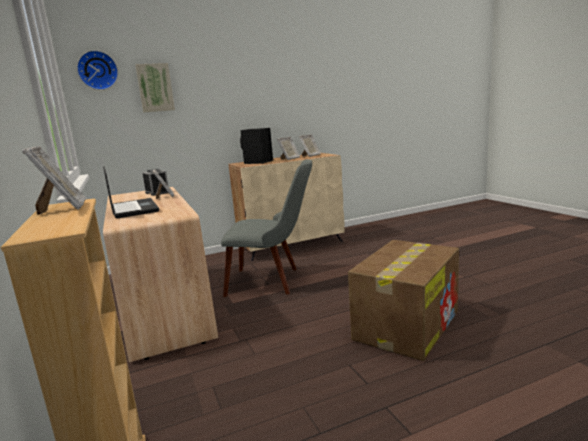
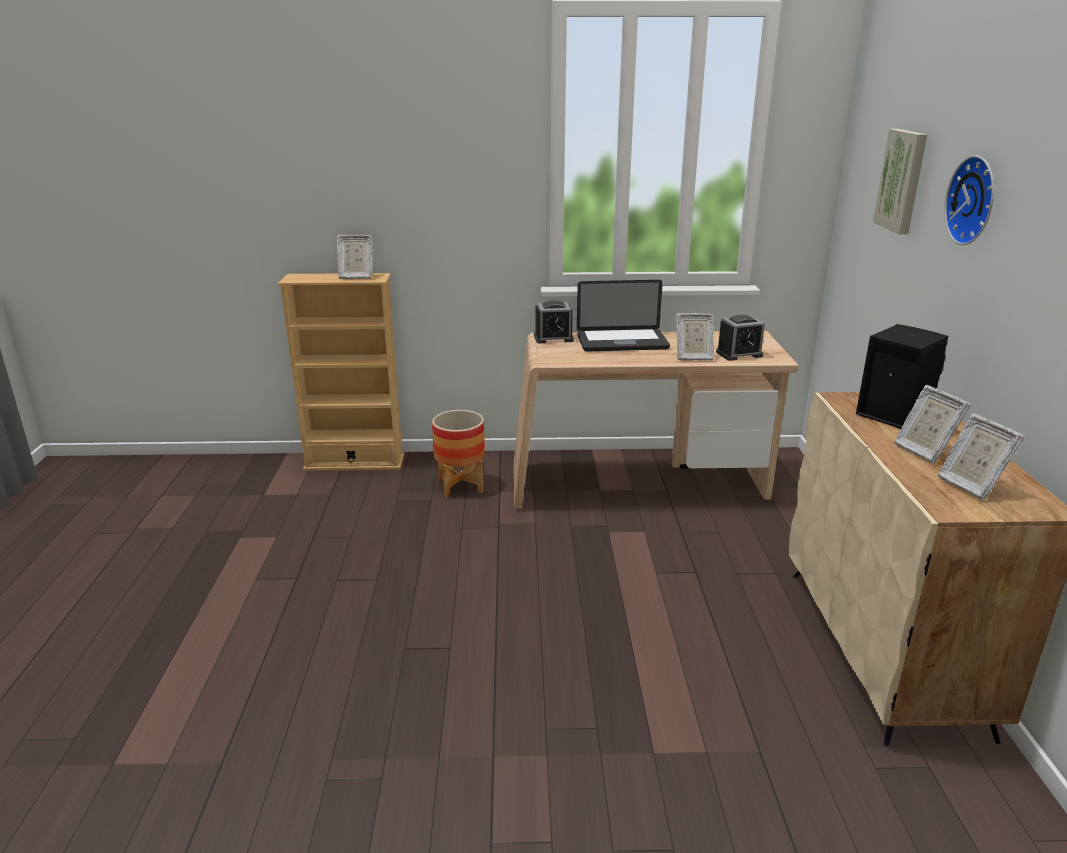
camera: 110 degrees right, 10 degrees up
wall clock [77,50,118,90] -> wall clock moved to [944,155,994,245]
grey chair [221,159,312,297] -> none
cardboard box [348,240,459,361] -> none
none -> planter [432,410,485,498]
none -> alarm clock [534,301,574,344]

